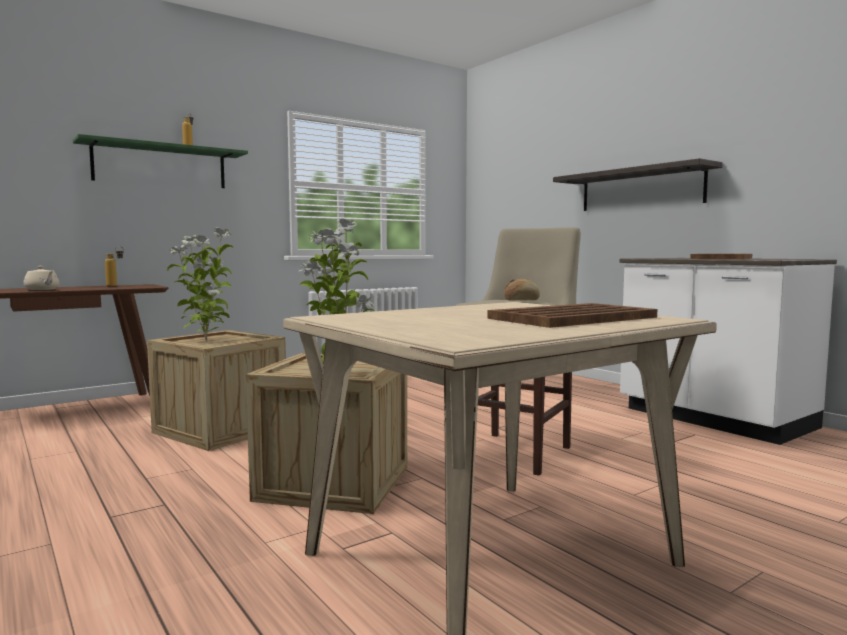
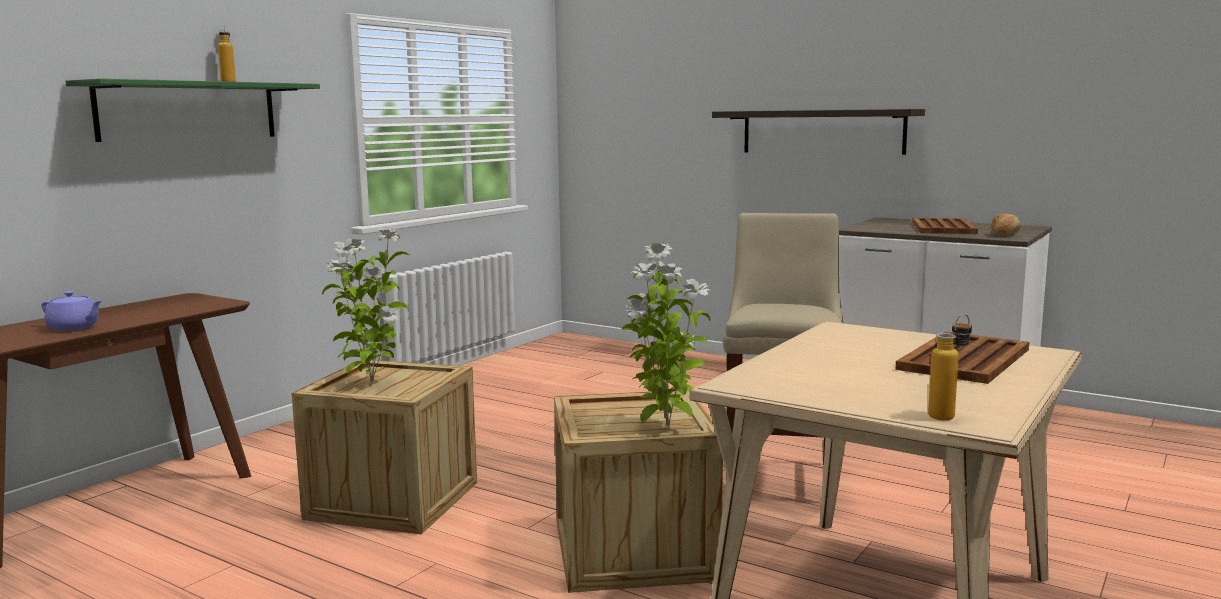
camera: 20 degrees left, 5 degrees up
beige teapot [24,266,59,290] -> purple teapot [42,291,102,331]
bottle [105,246,124,286] -> bottle moved to [928,314,972,420]
bread [504,279,540,300] -> bread moved to [991,214,1021,236]

